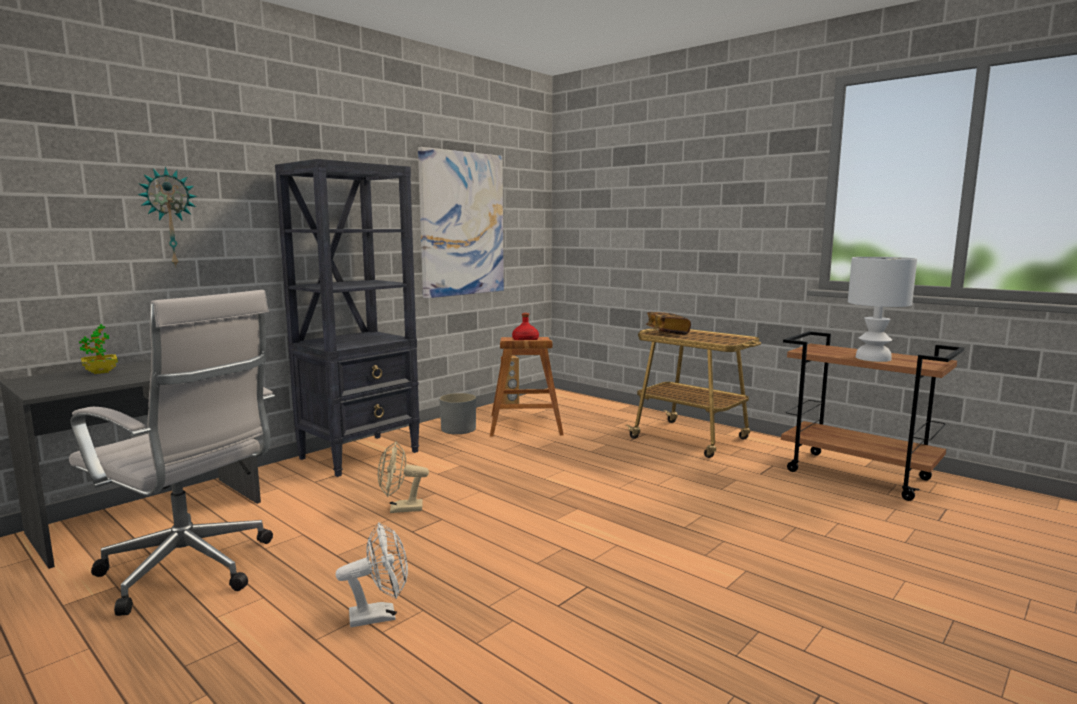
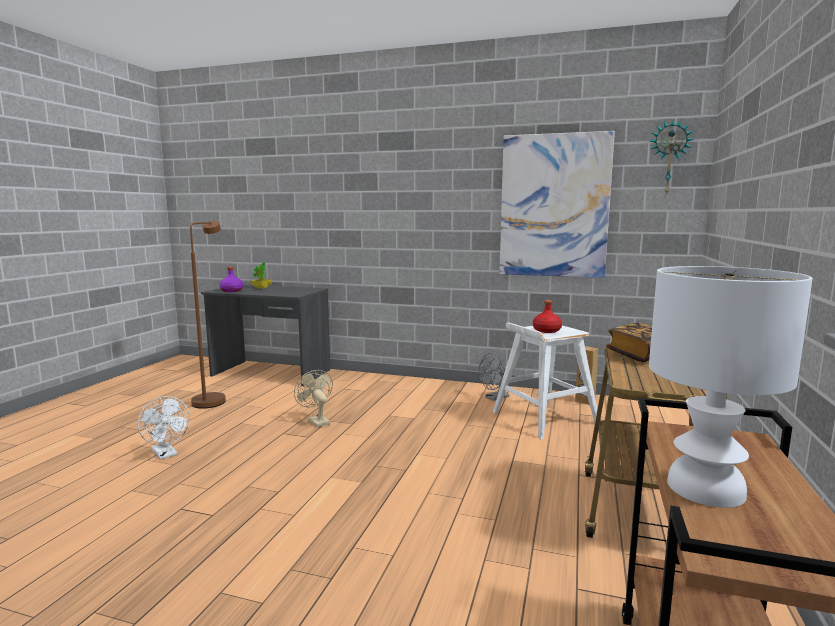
camera: 65 degrees right, 0 degrees up
white office chair [69,290,275,616] -> brown floor lamp [190,221,226,409]
wall clock [137,167,197,268] -> wall clock moved to [650,118,694,195]
black bookcase [275,159,420,477] -> none
grey planter [440,393,476,434] -> grey fan [479,353,509,401]
brown stool [490,337,564,437] -> white stool [493,323,597,439]
none -> purple bottle [219,267,243,292]

